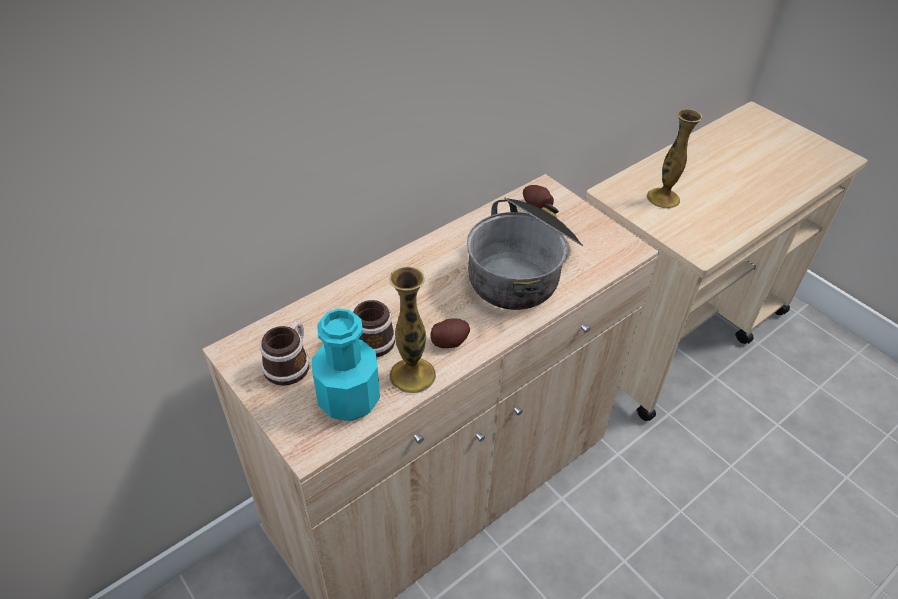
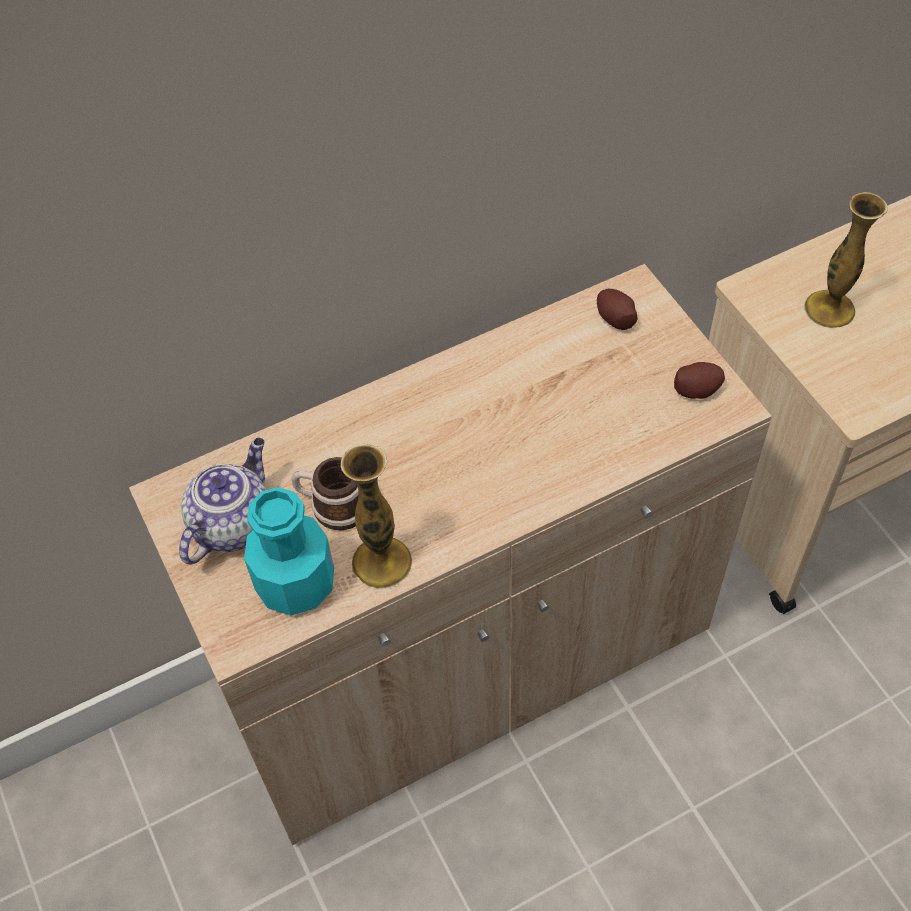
camera: 15 degrees right, 10 degrees up
mug [260,320,309,386] -> teapot [179,438,266,564]
potato [431,318,470,348] -> potato moved to [674,362,725,399]
cooking pot [467,198,583,310] -> none

